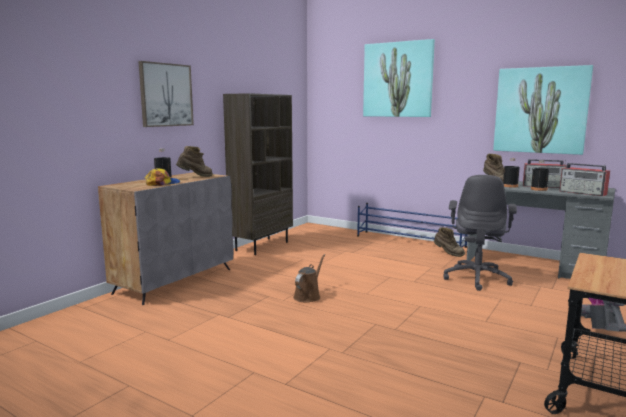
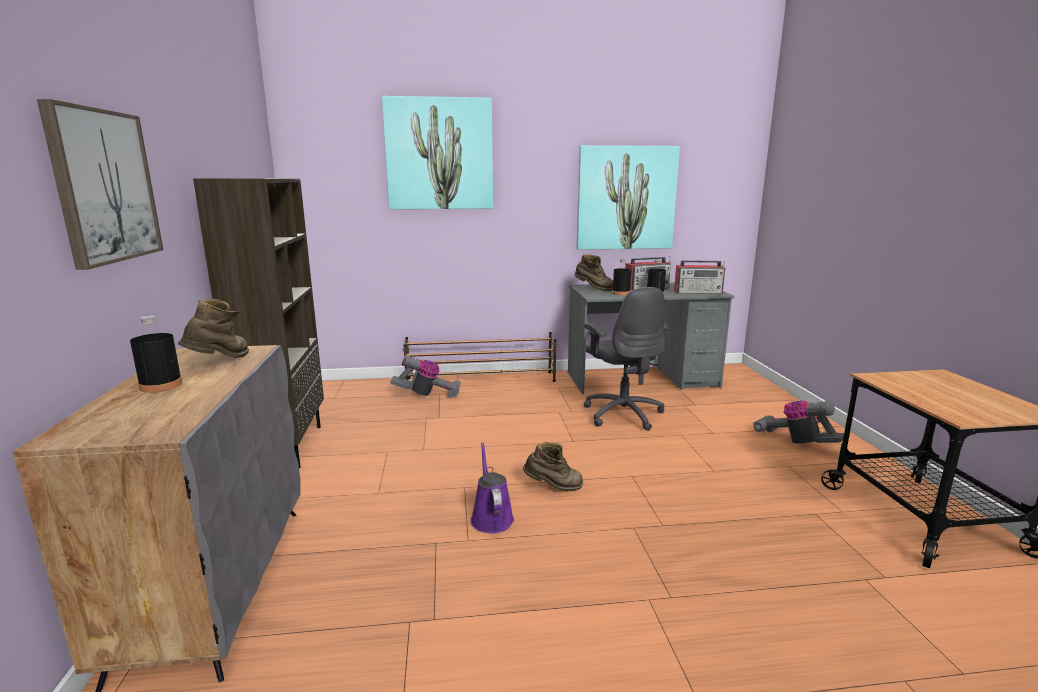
camera: 40 degrees left, 5 degrees up
cap [145,168,180,186] -> none
brown watering can [293,254,325,303] -> purple watering can [470,442,514,533]
blue shoe rack [357,203,468,248] -> brown shoe rack [403,332,556,382]
brown boot [434,227,465,257] -> brown boot moved to [523,442,583,491]
none -> vacuum cleaner [390,355,461,398]

